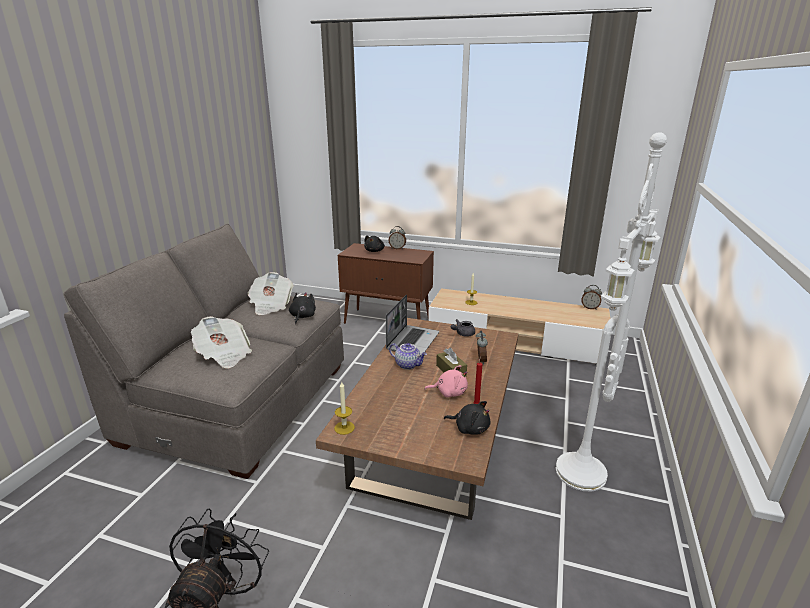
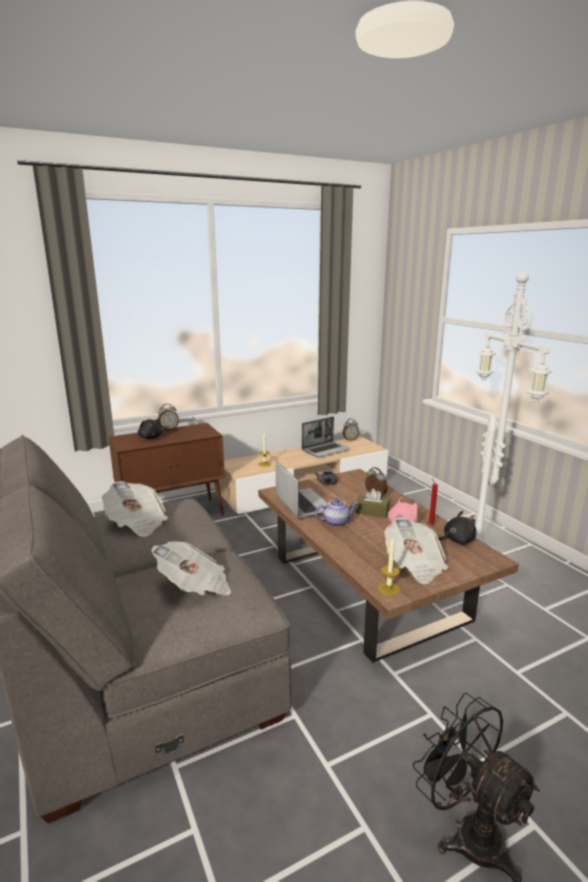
camera: 45 degrees left, 5 degrees down
black plush toy [289,292,316,324] -> none
none -> laptop [302,417,350,458]
none -> newspaper [384,518,448,584]

